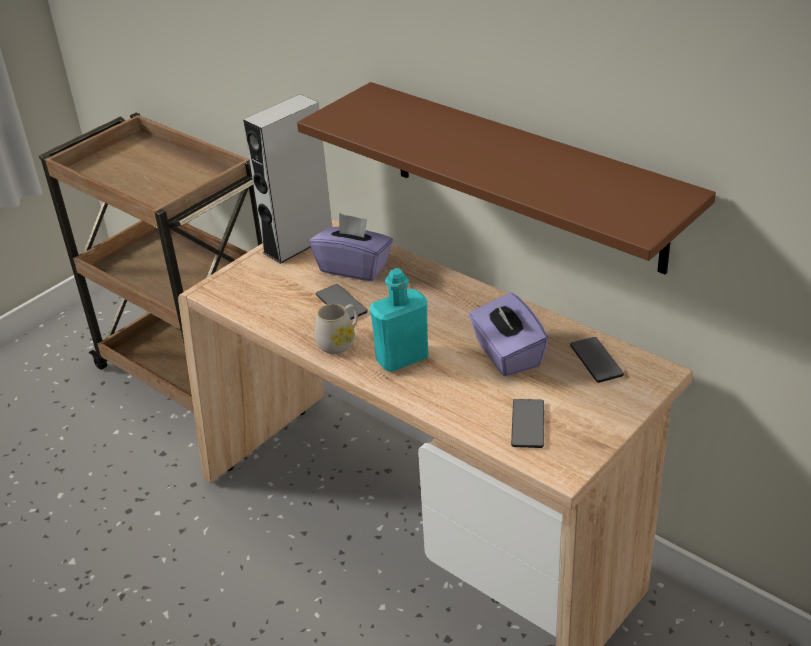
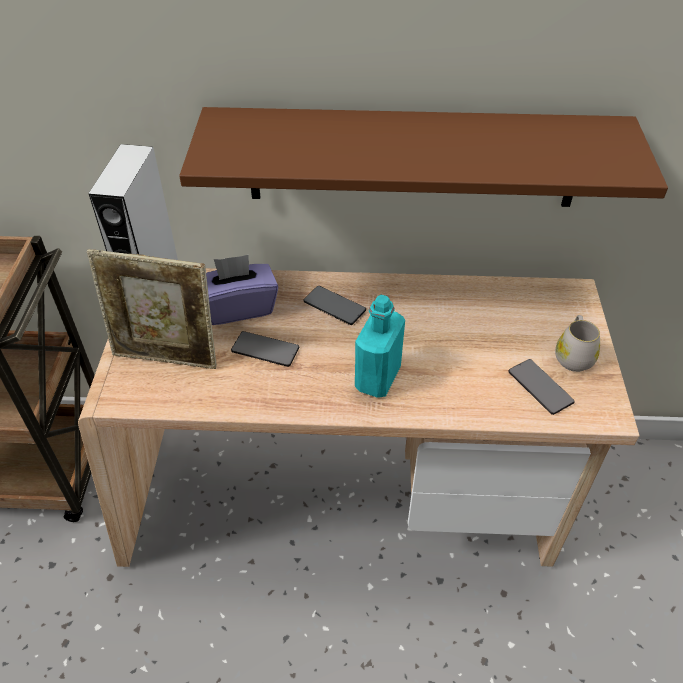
camera: 40 degrees left, 10 degrees up
white mug [314,304,358,354] -> white mug moved to [555,315,600,372]
purple tissue box [469,293,548,377] -> none
phone [570,337,624,383] -> phone moved to [303,286,366,325]
none -> picture frame [87,249,217,369]

